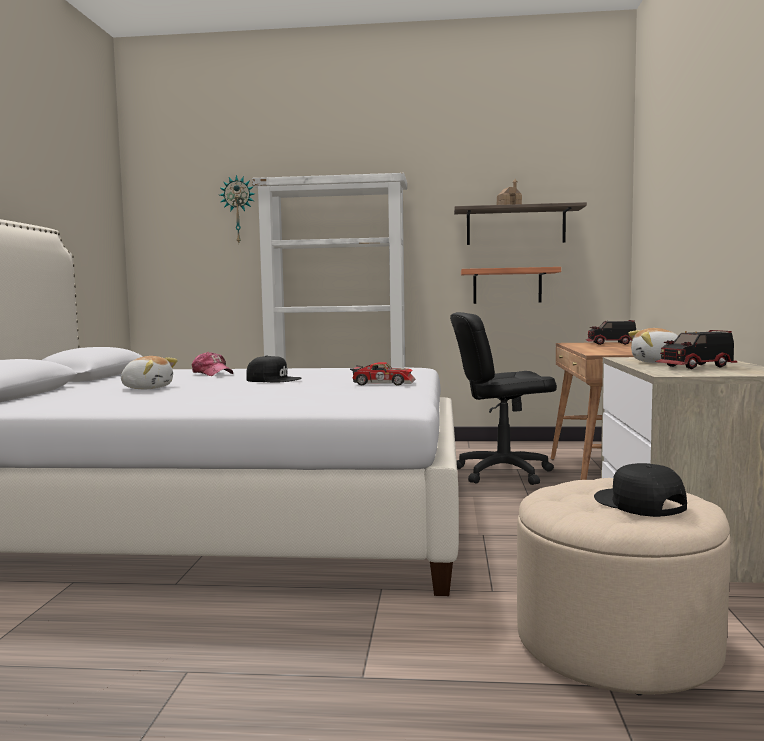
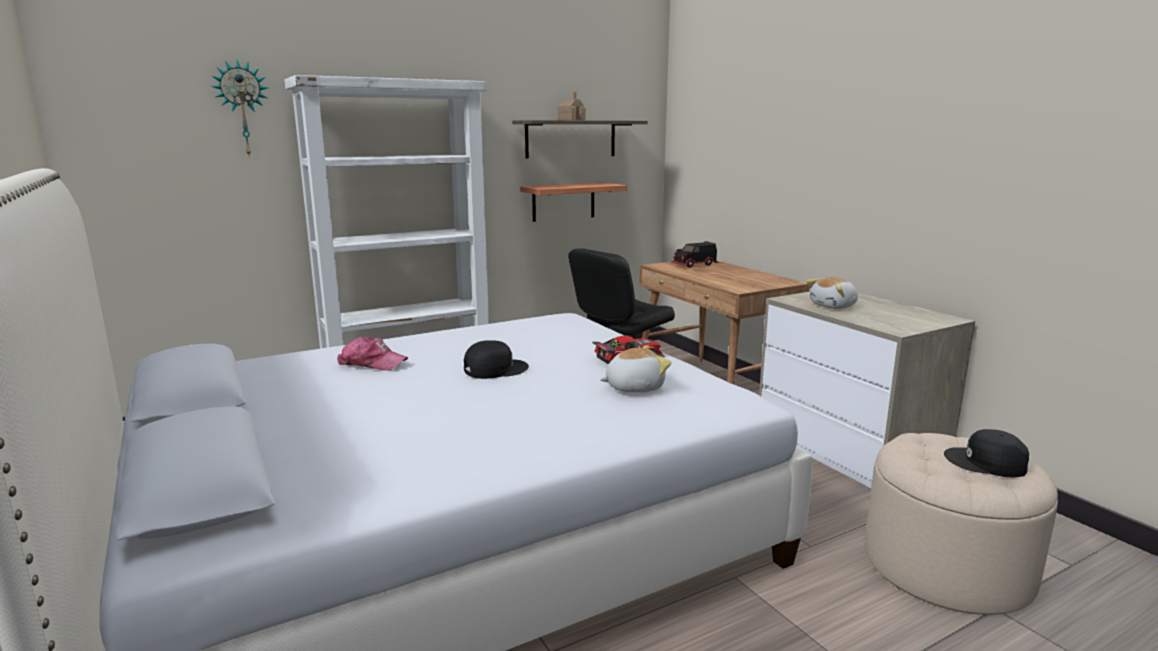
camera: 35 degrees left, 10 degrees up
plush toy [121,356,178,389] -> plush toy moved to [600,345,671,393]
toy truck [656,330,737,369] -> none

